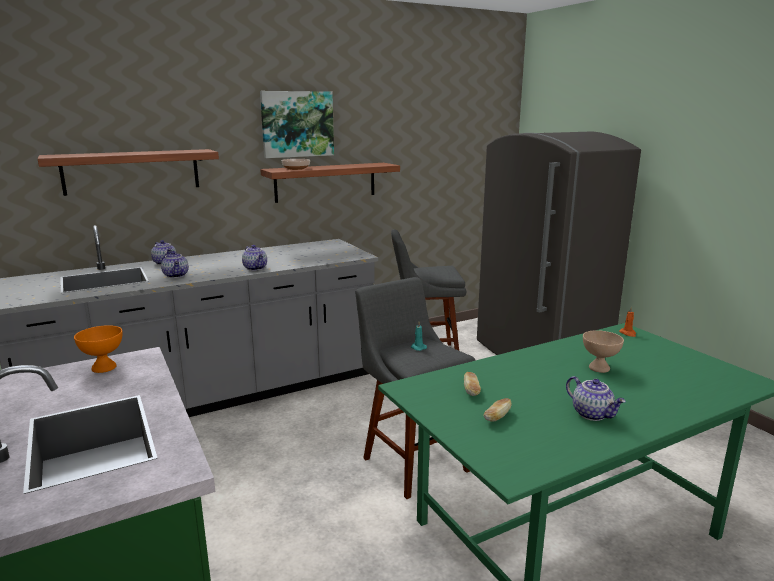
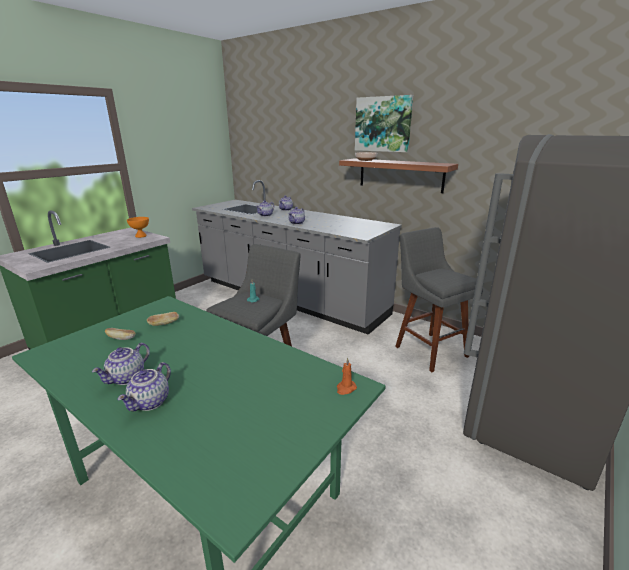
camera: 65 degrees right, 5 degrees up
shelf [38,149,219,196] -> none
beige bowl [583,330,624,373] -> none
none -> teapot [117,362,171,411]

